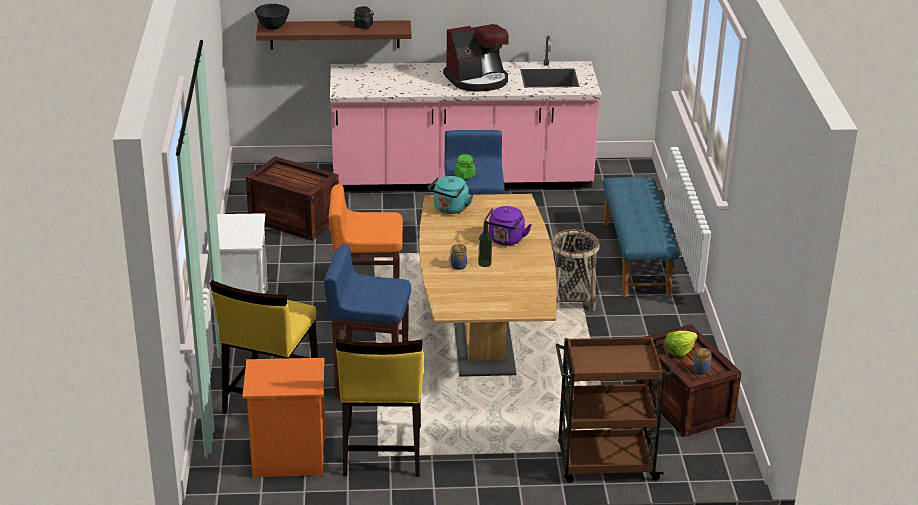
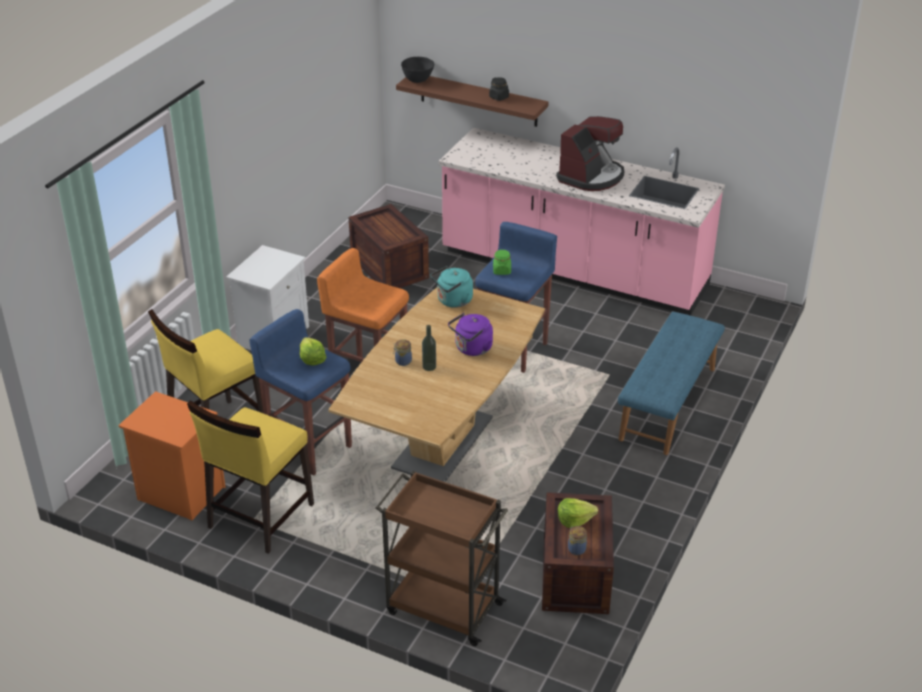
camera: 30 degrees right, 5 degrees up
coffee machine [443,24,509,92] -> coffee machine turned 60 degrees counterclockwise [556,116,624,191]
basket [551,229,600,311] -> none
none -> lettuce [300,337,326,366]

